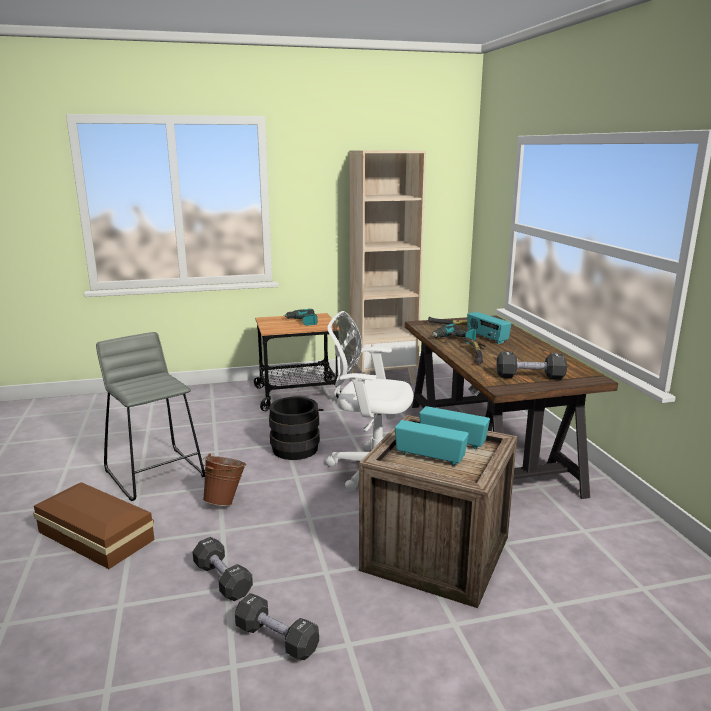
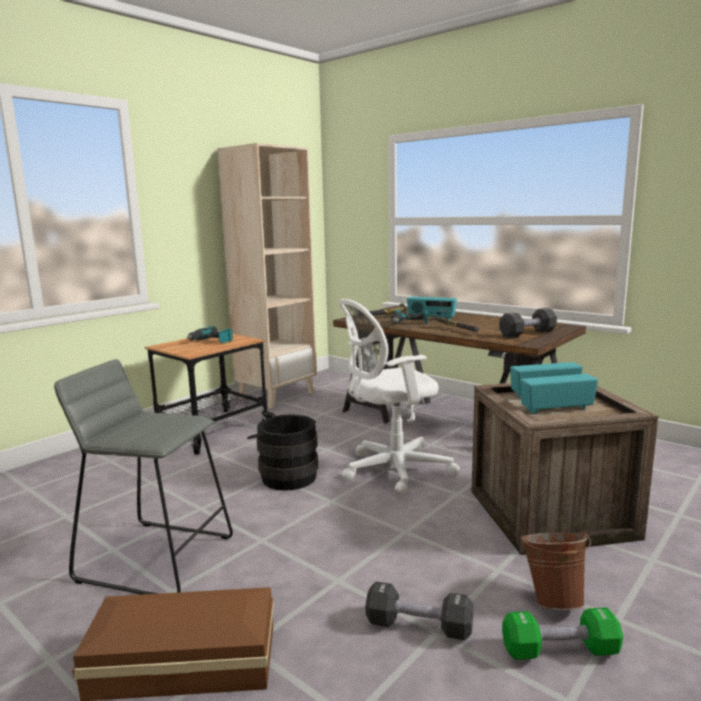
camera: 35 degrees left, 5 degrees down
brown bucket [202,453,246,506] -> brown bucket moved to [520,531,591,610]
black dumbbell [235,593,319,660] -> green dumbbell [502,607,623,660]

